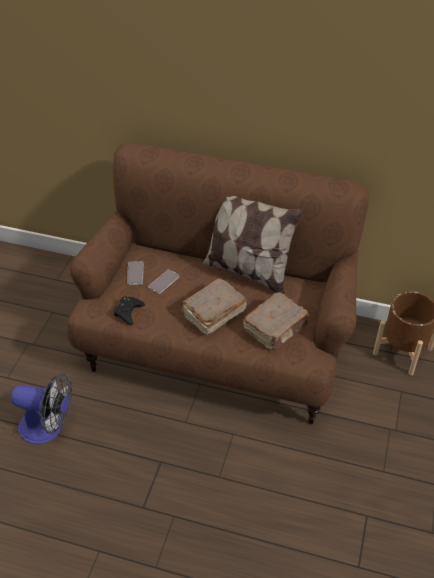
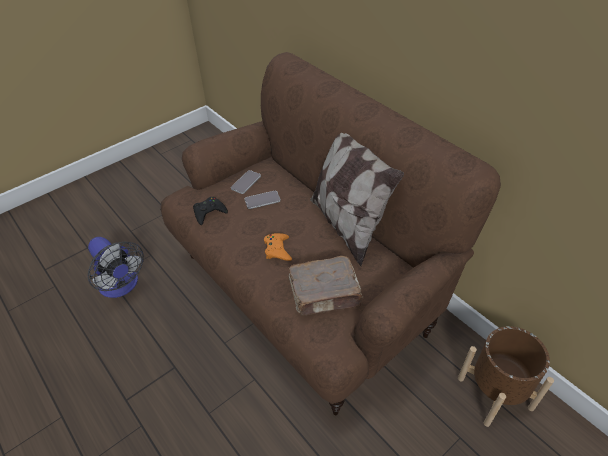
camera: 35 degrees right, 0 degrees up
brown book [180,278,247,336] -> orange game controller [264,233,292,261]

